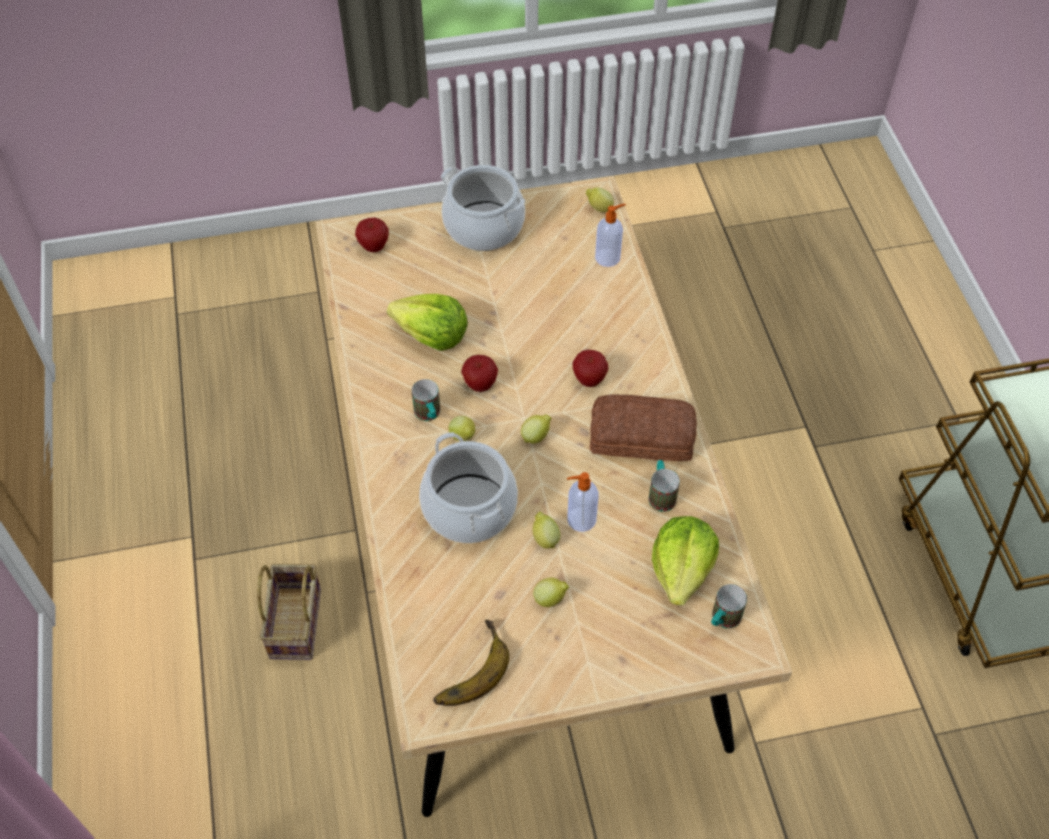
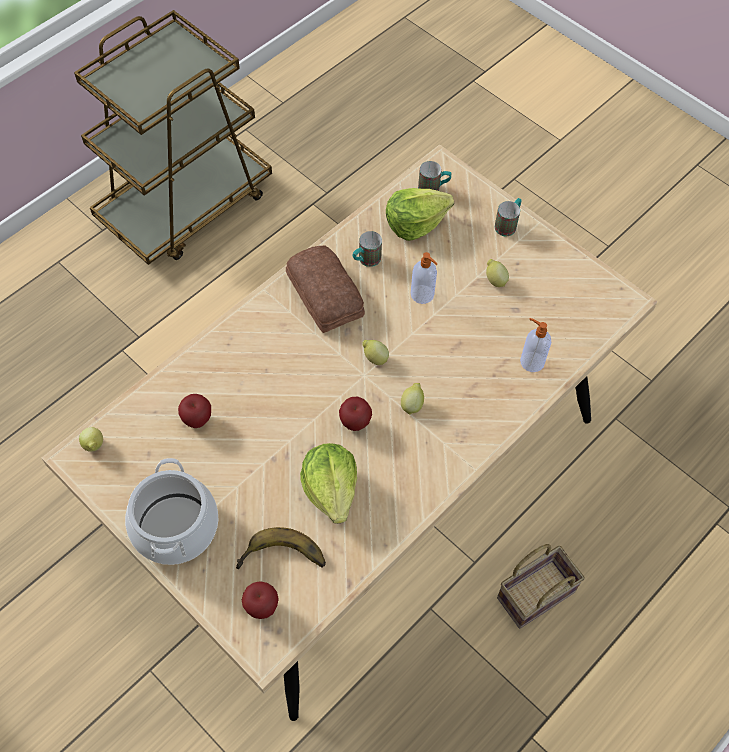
camera: 125 degrees left, 5 degrees up
mug [412,379,440,421] -> mug moved to [495,198,521,236]
cooking pot [419,432,518,543] -> none
banana [433,620,509,706] -> banana moved to [236,527,326,569]
lemon [532,512,560,549] -> none
apple [573,350,608,387] -> apple moved to [178,394,211,428]
soap dispenser [595,204,626,267] -> soap dispenser moved to [520,318,551,372]

